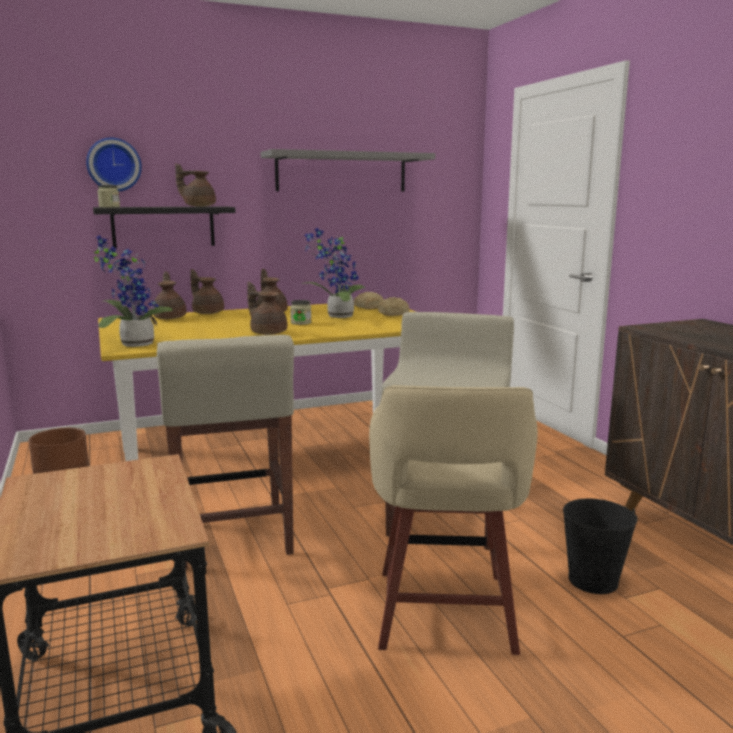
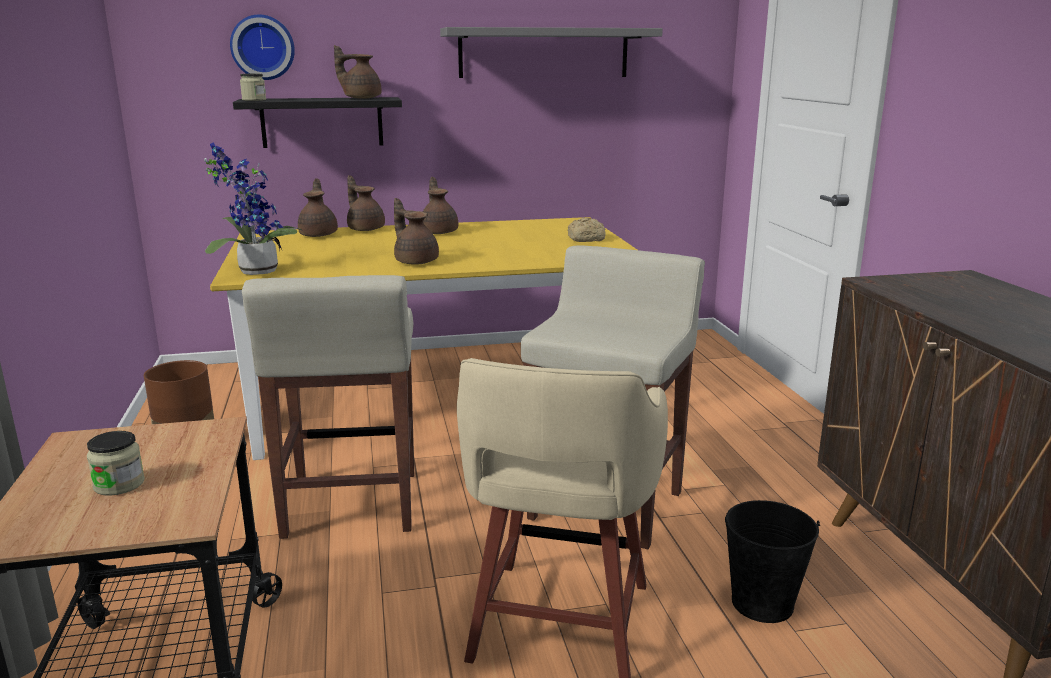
camera: 10 degrees right, 5 degrees up
jar [290,300,311,325] -> jar moved to [87,431,145,496]
potted plant [301,228,366,318] -> none
bread [353,292,383,309] -> none

